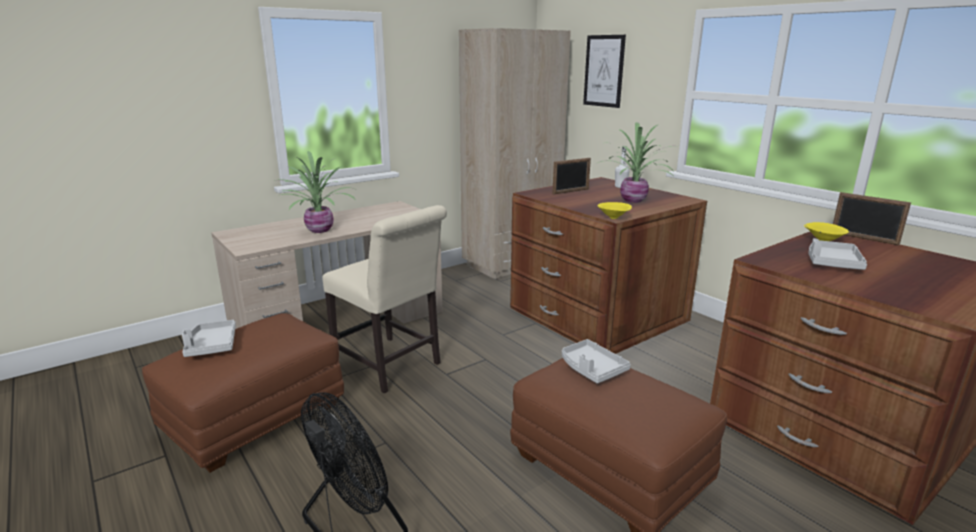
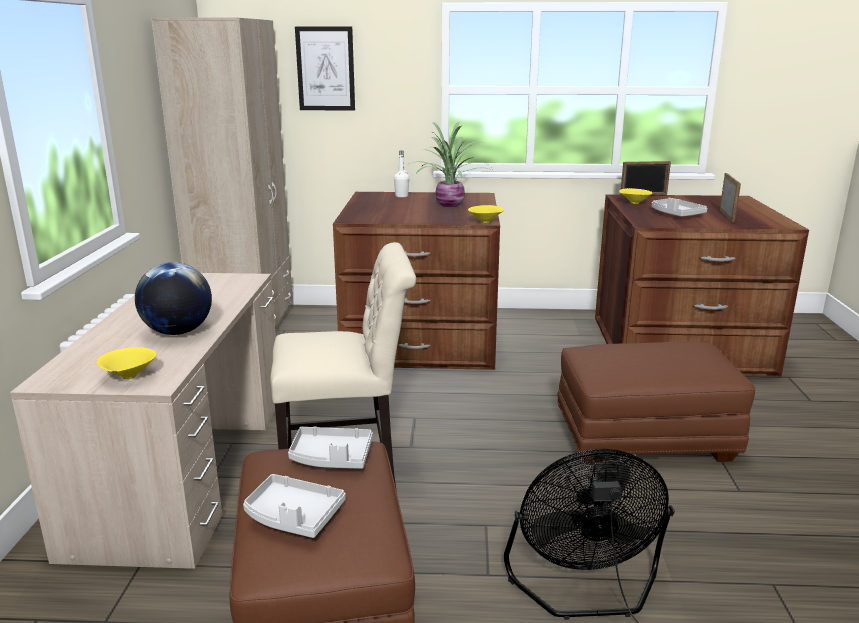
camera: 50 degrees left, 0 degrees up
potted plant [274,151,358,233] -> globe [135,262,212,335]
picture frame [552,158,591,195] -> picture frame moved to [720,173,741,223]
grey tray [562,339,631,383] -> grey tray moved to [288,426,373,469]
none -> yellow bowl [97,347,157,379]

